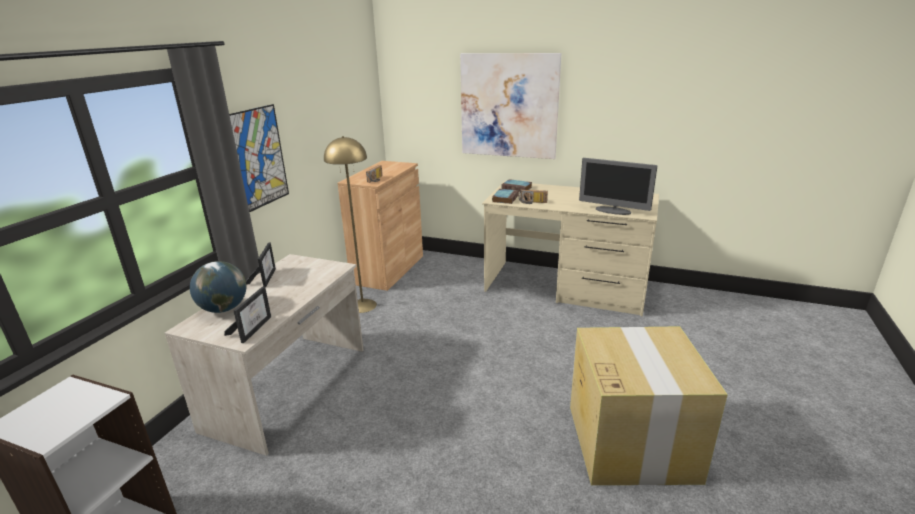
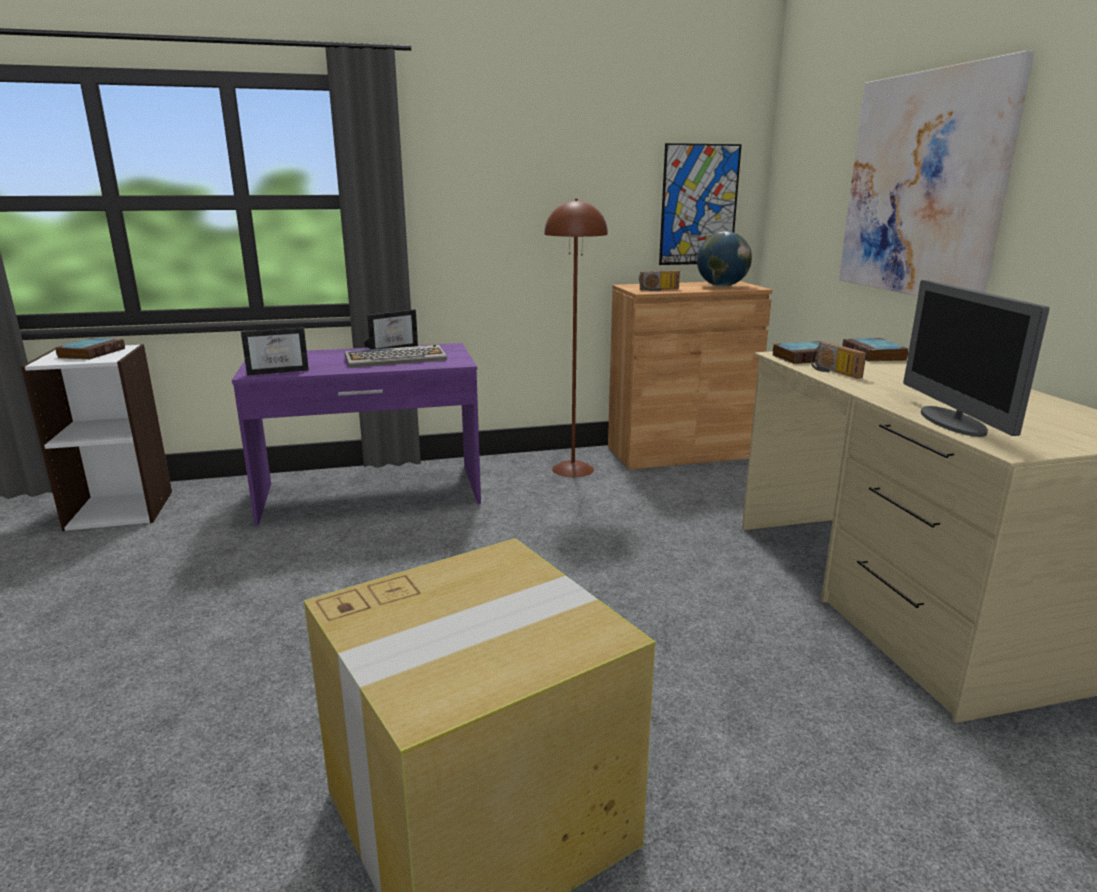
camera: 55 degrees right, 5 degrees down
beige desk [165,254,364,456] -> purple desk [232,343,481,526]
globe [190,261,246,313] -> globe moved to [697,231,752,287]
picture [229,104,289,212] -> picture moved to [659,143,742,265]
yellow floor lamp [324,136,377,313] -> brown floor lamp [544,199,608,477]
none -> book [54,338,125,359]
none -> keyboard [345,345,447,368]

